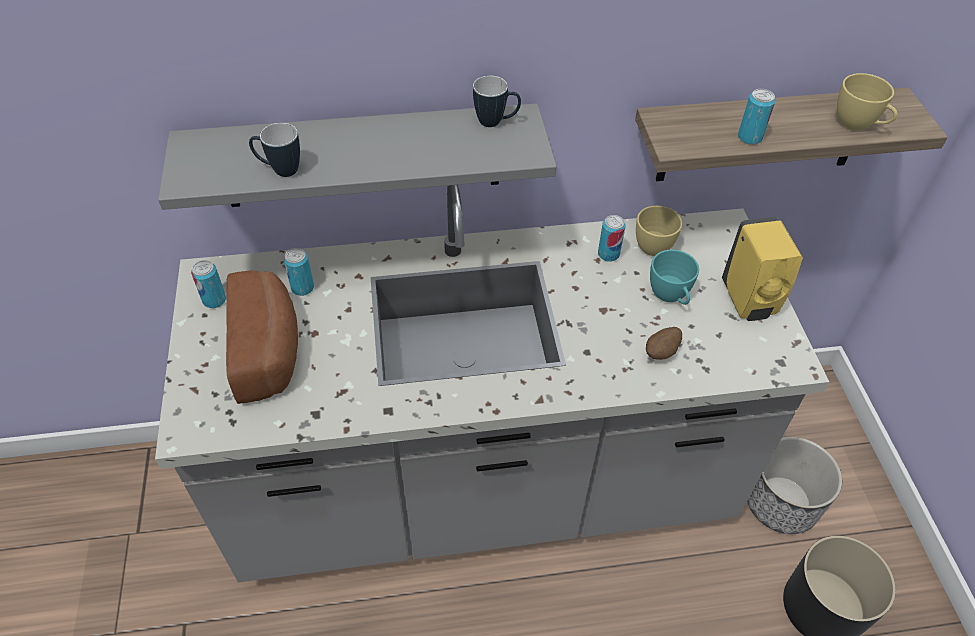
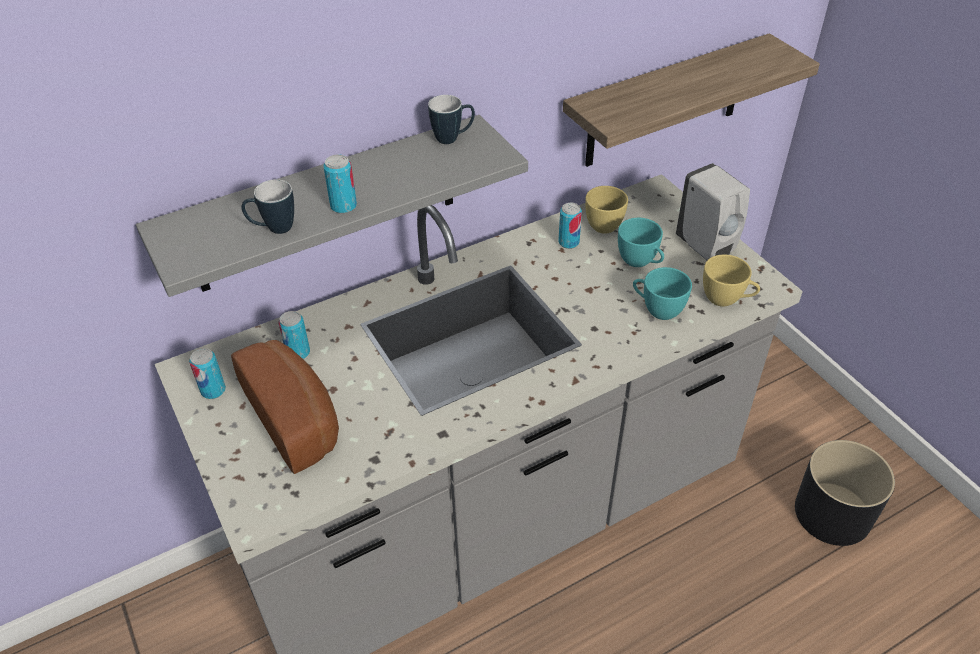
camera: 20 degrees left, 5 degrees down
potato [646,327,682,360] -> turquoise cup [633,267,692,320]
yellow soap dispenser [722,217,803,321] -> white soap dispenser [676,163,750,260]
can [738,89,775,145] -> can moved to [323,155,357,214]
planter [747,437,842,534] -> none
yellow cup [837,73,898,130] -> yellow cup moved to [703,255,760,307]

